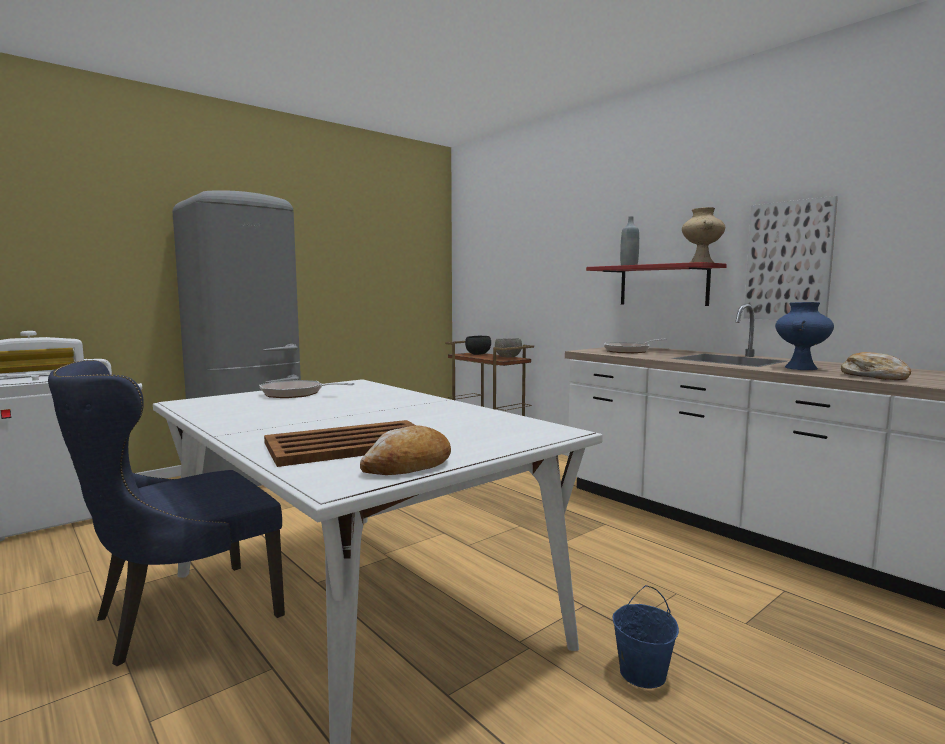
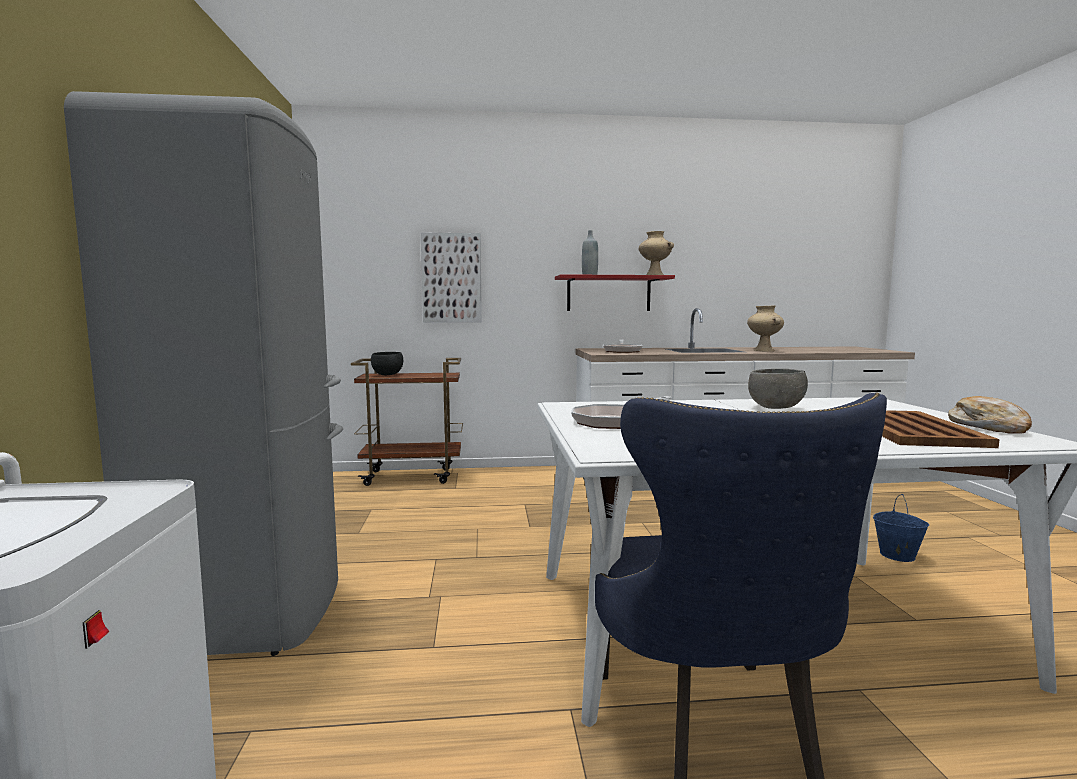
camera: 55 degrees left, 0 degrees up
grey bowl [495,338,522,358] -> grey bowl moved to [748,369,808,409]
picture [744,196,838,320] -> picture moved to [421,233,482,323]
blue vase [775,302,834,370] -> beige vase [747,306,784,352]
bread [841,352,911,380] -> none

